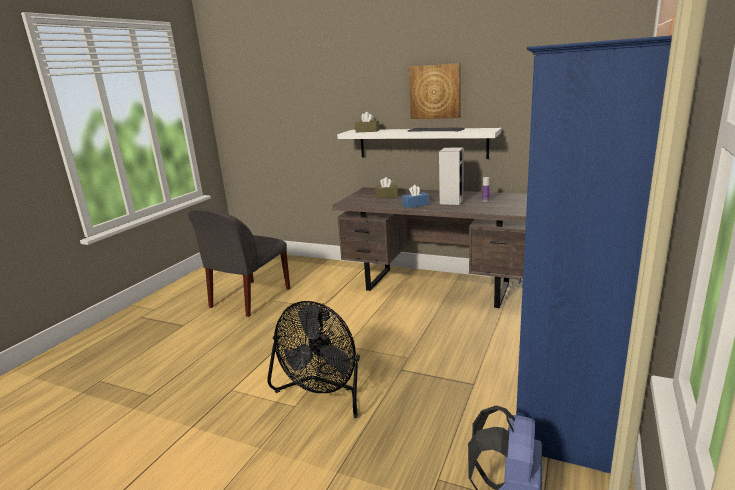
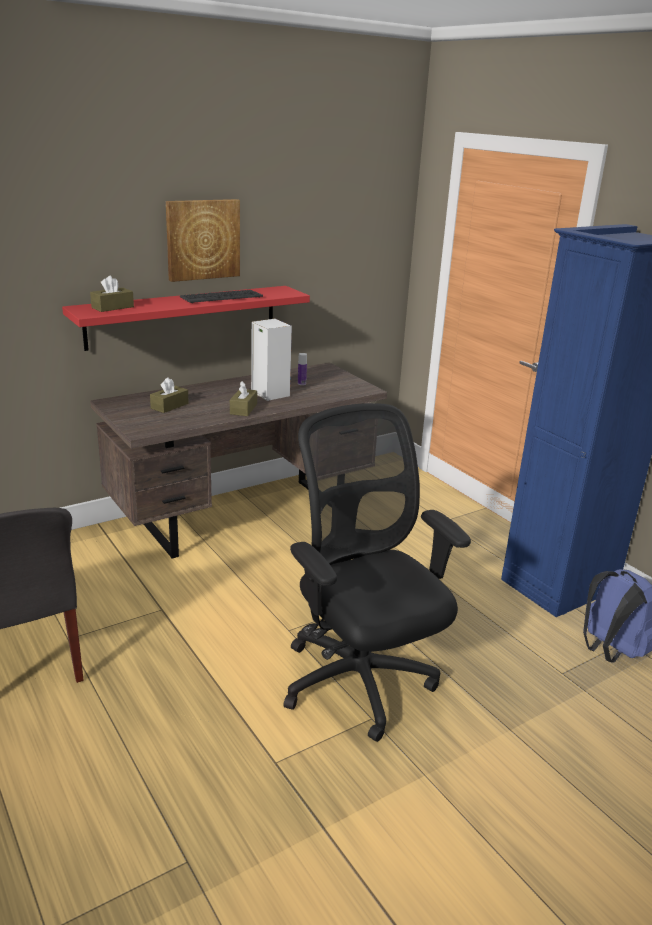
camera: 60 degrees left, 5 degrees up
black fan [267,301,360,418] -> black office chair [283,403,471,742]
white shelf [337,128,501,159] -> red shelf [62,286,310,351]
blue tissue box [402,185,429,208] -> brown tissue box [230,381,257,416]

